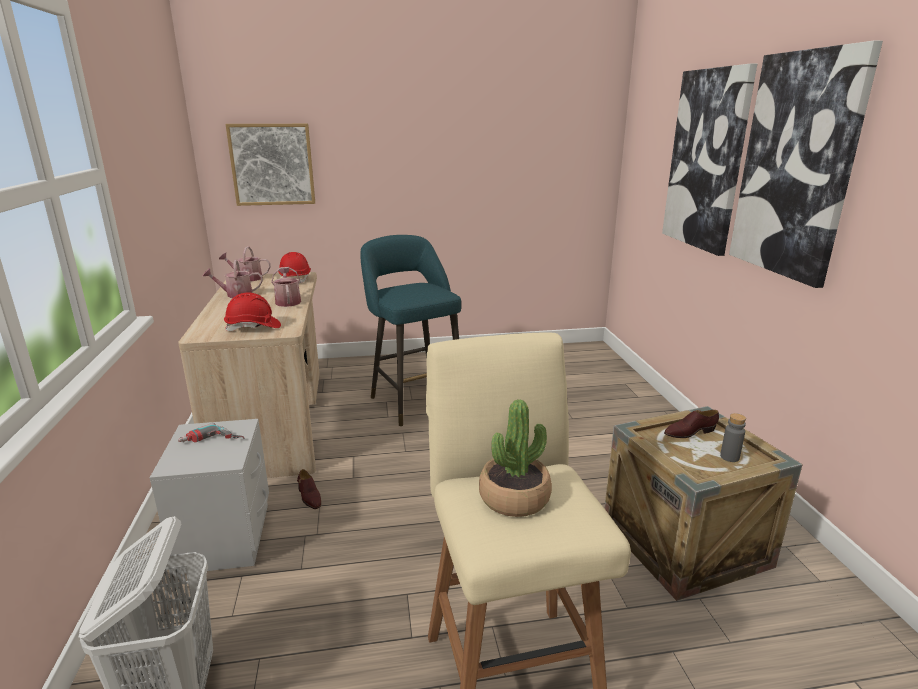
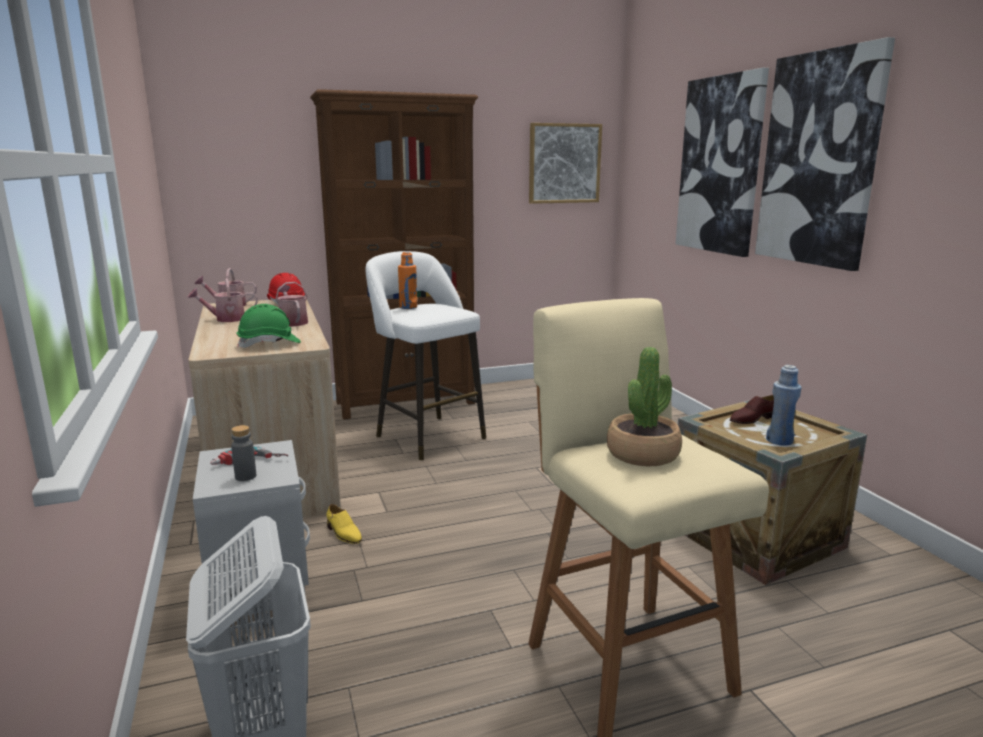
camera: 10 degrees left, 5 degrees down
red hard hat [224,292,281,331] -> green hard hat [237,304,301,348]
picture [225,124,315,206] -> picture moved to [529,123,602,204]
brown shoe [297,469,321,509] -> yellow shoe [326,504,362,544]
turquoise stool [360,235,461,426] -> white stool [366,251,486,460]
grey bottle [720,413,746,462] -> grey bottle moved to [231,425,256,481]
none -> brown bookcase [310,89,478,419]
none -> orange bottle [398,252,417,309]
none -> blue bottle [766,365,802,446]

